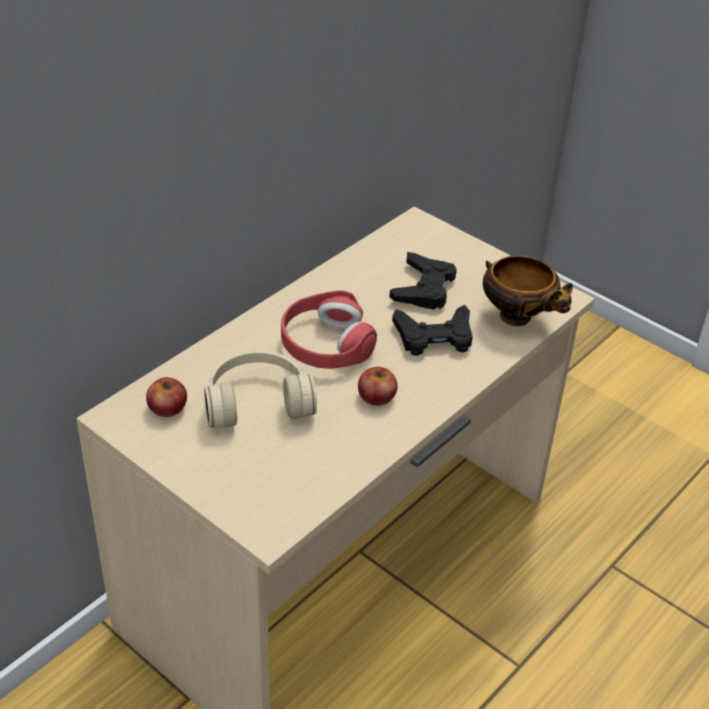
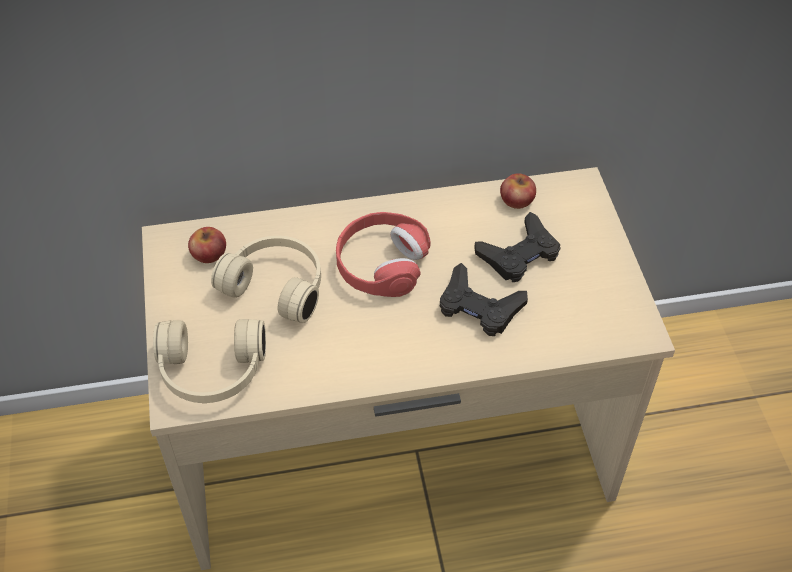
camera: 40 degrees right, 10 degrees up
apple [358,367,398,406] -> apple moved to [500,173,536,209]
bowl [483,256,573,326] -> none
none -> beige headphones [153,319,266,403]

